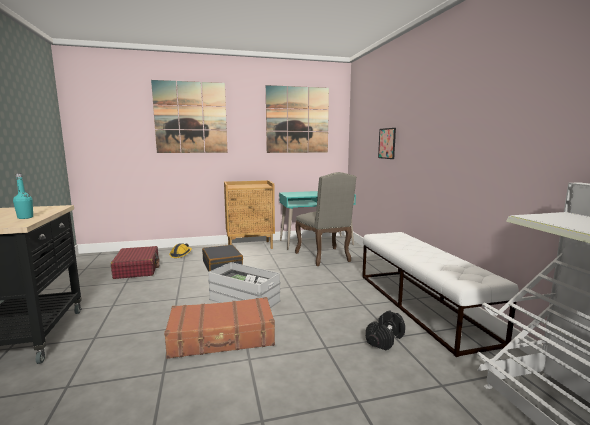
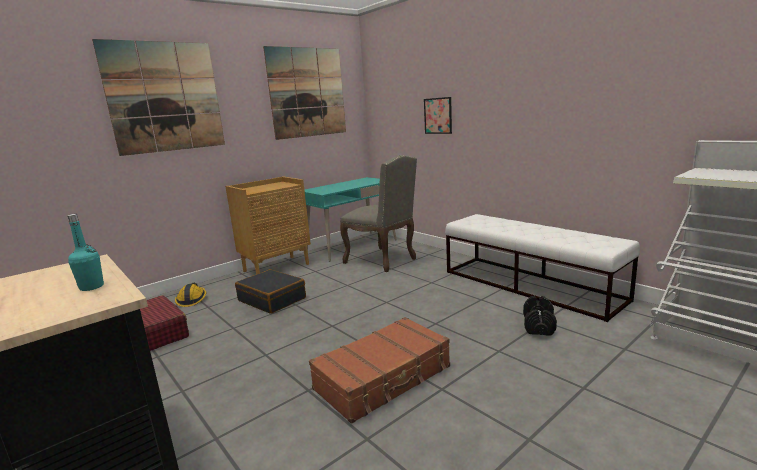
camera: 25 degrees left, 5 degrees up
grey storage box [208,262,281,308] -> none

